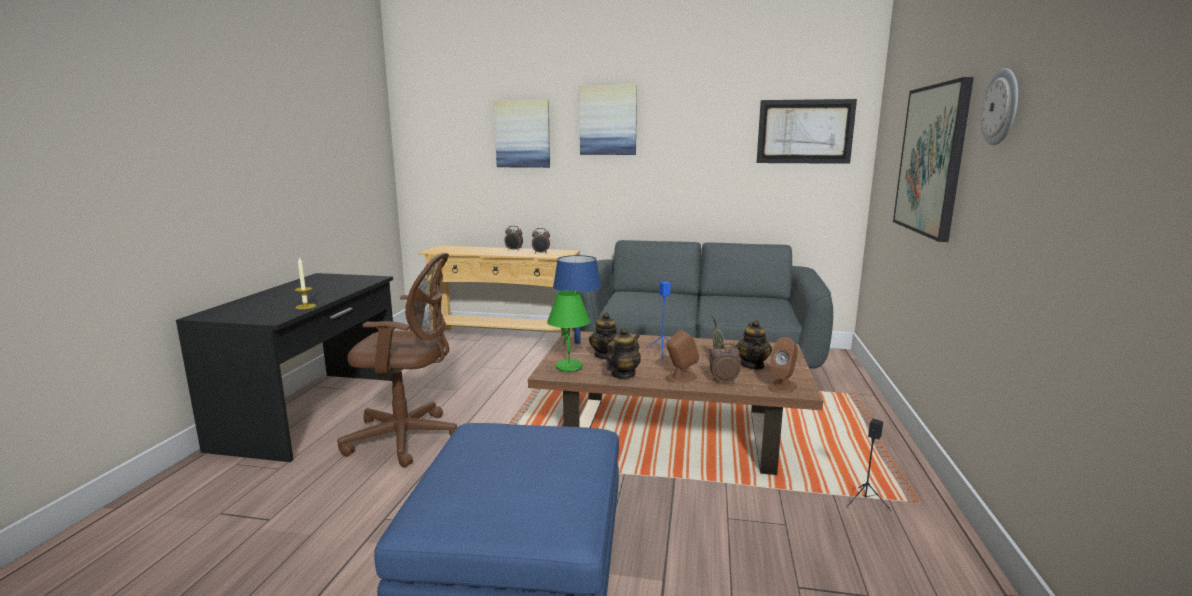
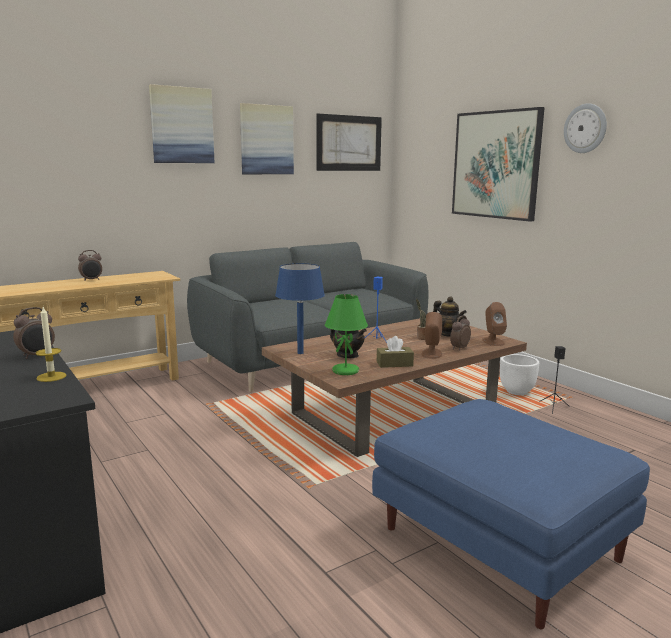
camera: 45 degrees left, 0 degrees up
brown office chair [337,253,457,468] -> none
picture [494,100,550,168] -> picture moved to [240,103,294,174]
alarm clock [532,228,550,254] -> alarm clock moved to [13,307,55,359]
teapot [606,328,641,379] -> brown tissue box [377,336,414,368]
none -> white planter [500,354,539,395]

